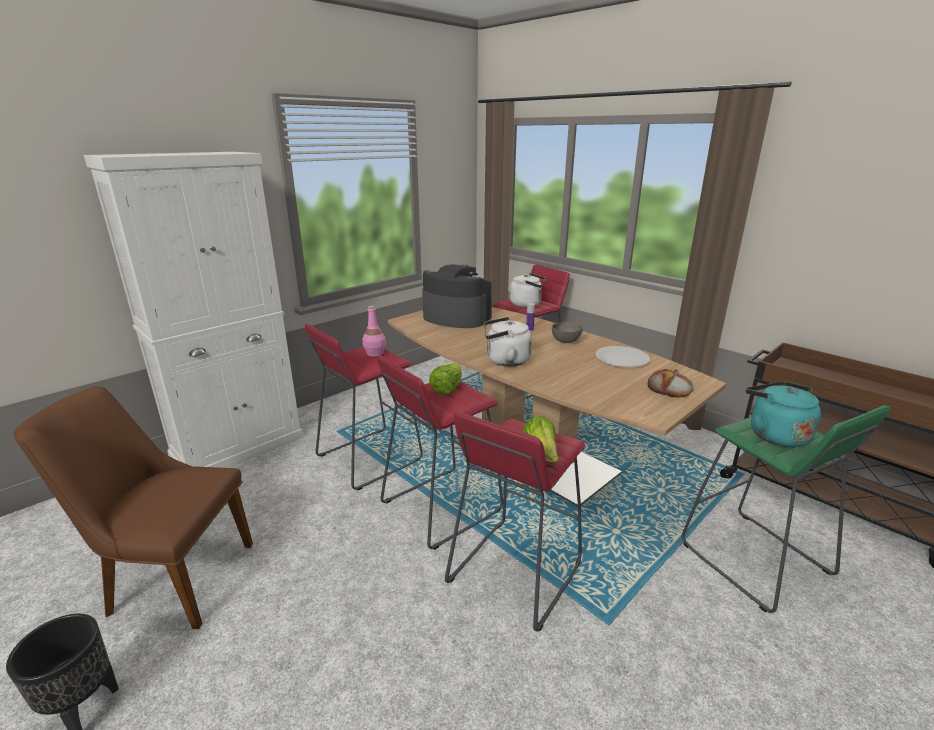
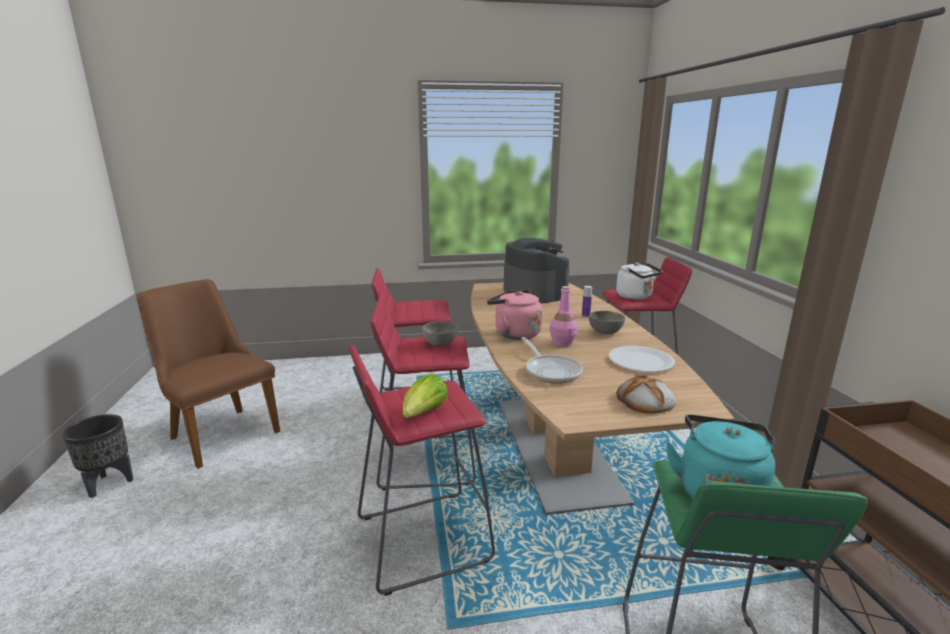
camera: 35 degrees right, 5 degrees down
white cabinet [84,152,303,468] -> none
pink bottle [362,306,386,357] -> pink bottle moved to [549,286,578,347]
lettuce [429,363,462,394] -> grey bowl [422,321,458,346]
white kettle [484,317,532,367] -> pink kettle [487,289,542,340]
none -> frying pan [521,337,583,384]

